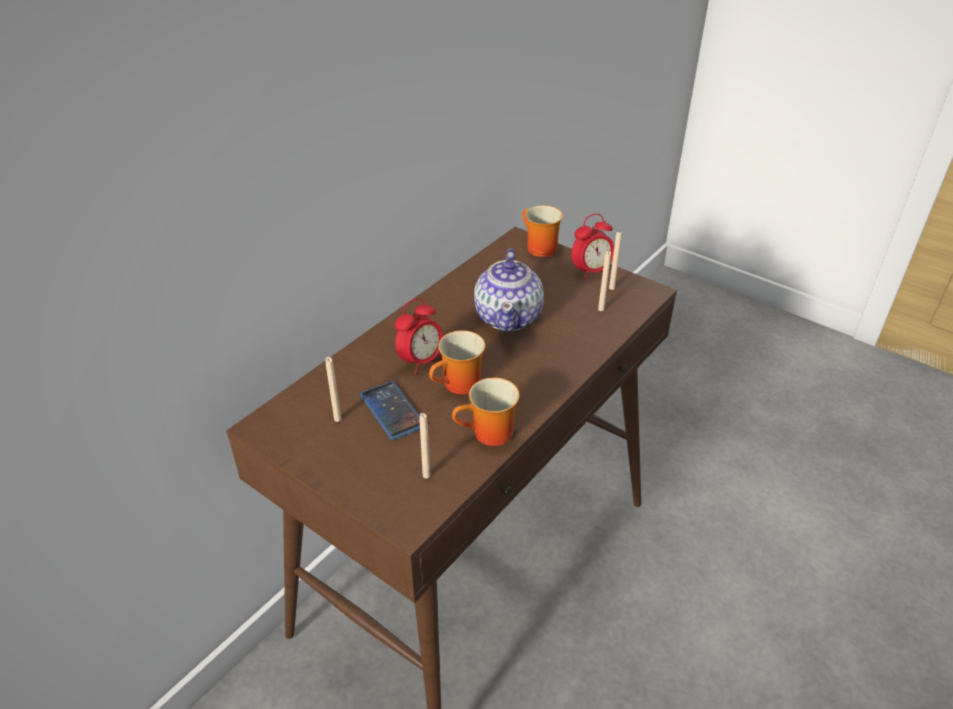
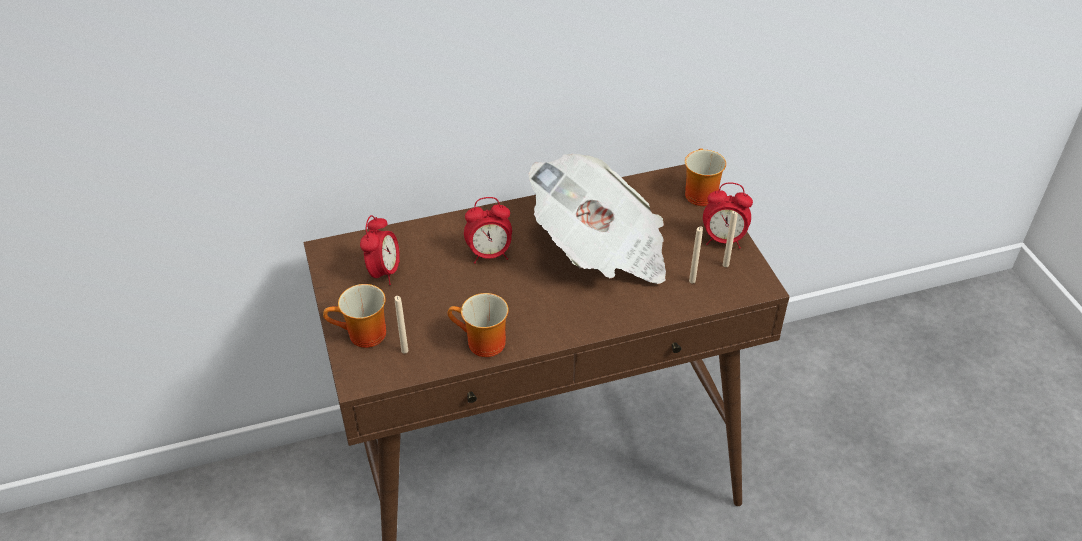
camera: 35 degrees right, 5 degrees up
beige candle [325,357,342,422] -> alarm clock [360,215,400,285]
phone [360,381,420,440] -> none
mug [429,330,485,394] -> mug moved to [323,284,386,348]
teapot [474,249,544,333] -> newspaper [528,154,666,284]

